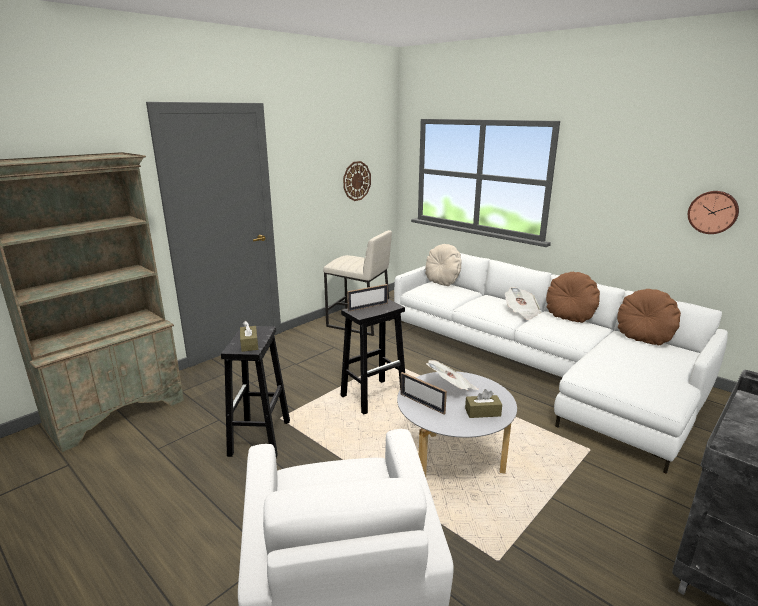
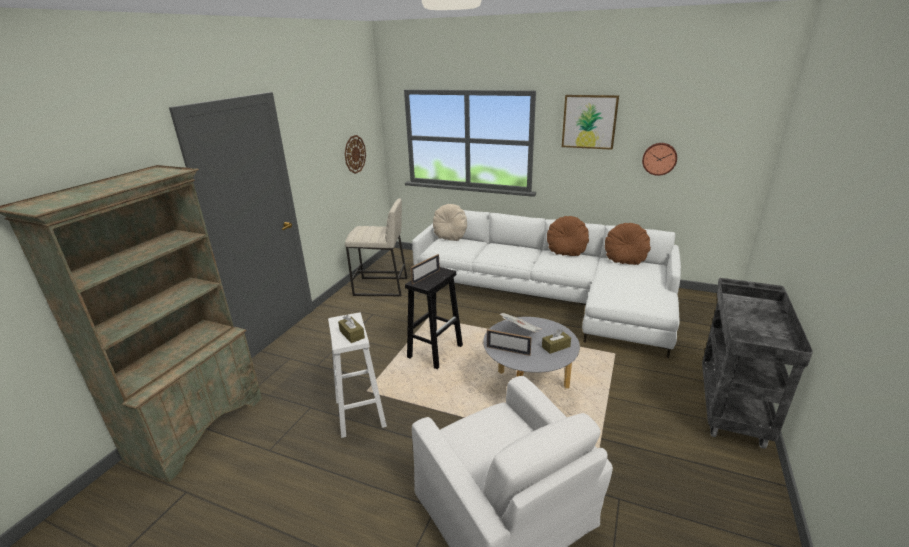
camera: 20 degrees left, 5 degrees up
black stool [221,326,290,458] -> white stool [328,313,387,438]
newspaper [505,287,541,320] -> none
none -> picture [562,95,619,150]

